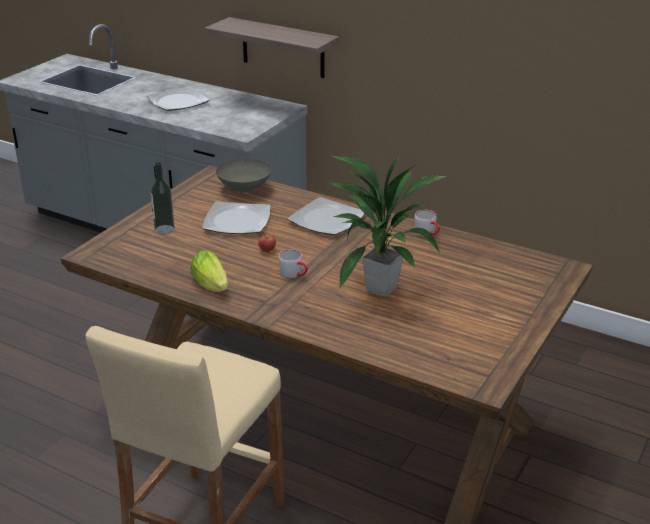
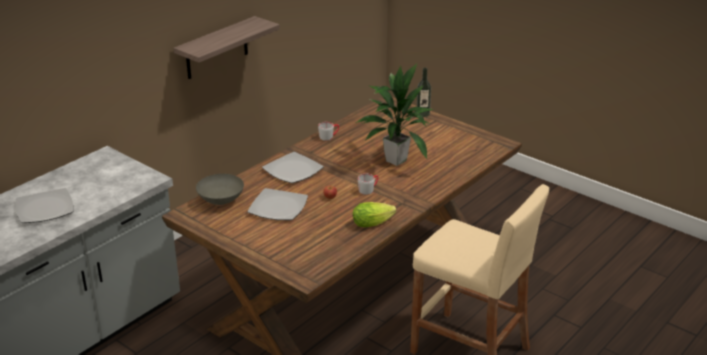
camera: 80 degrees left, 0 degrees up
bottle [150,162,175,235] -> bottle moved to [417,68,431,117]
shelf [205,17,339,78] -> shelf moved to [174,16,280,79]

